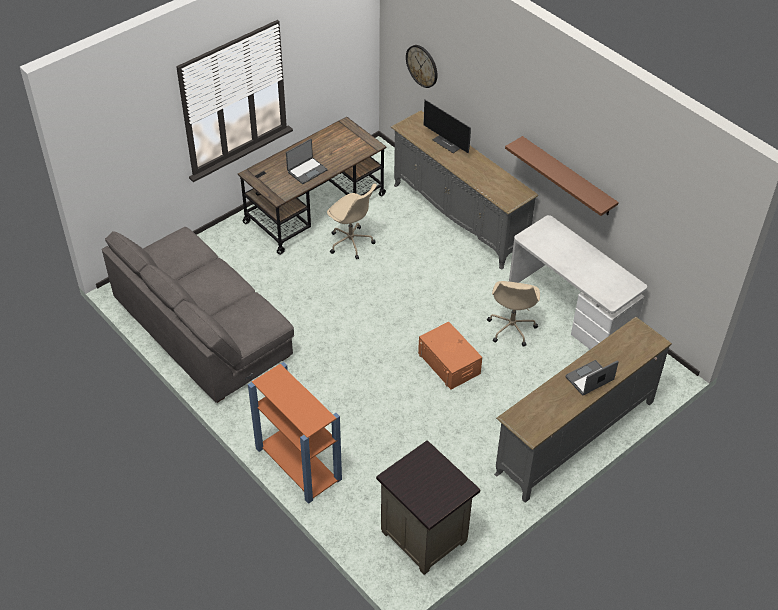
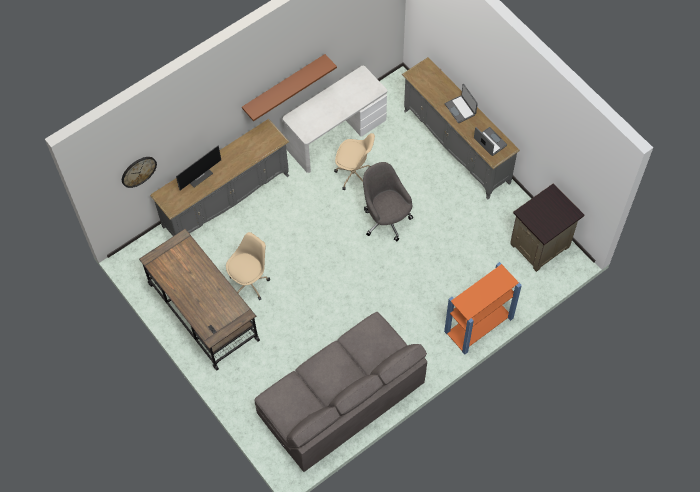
camera: 85 degrees left, 15 degrees up
laptop [286,139,328,184] -> laptop moved to [474,127,507,156]
orange storage box [418,322,482,390] -> grey office chair [363,162,413,242]

